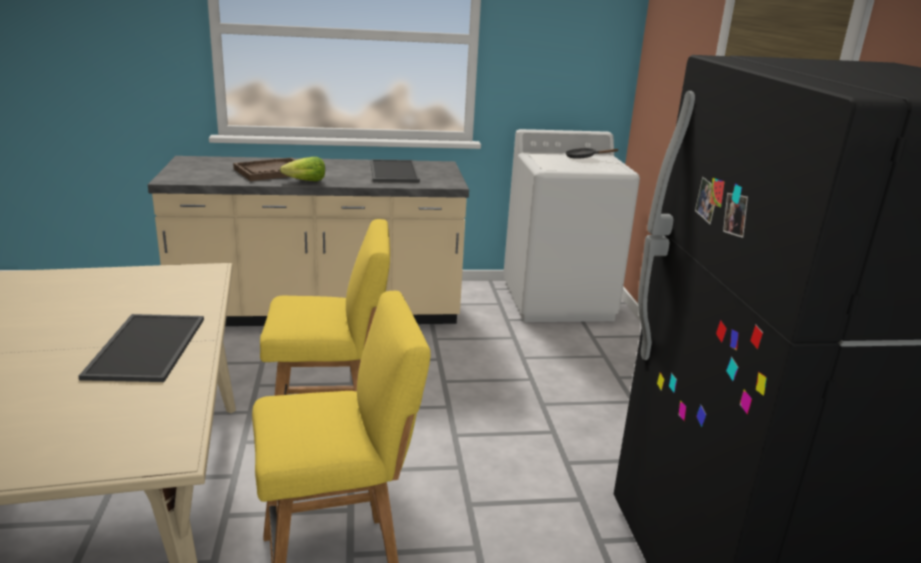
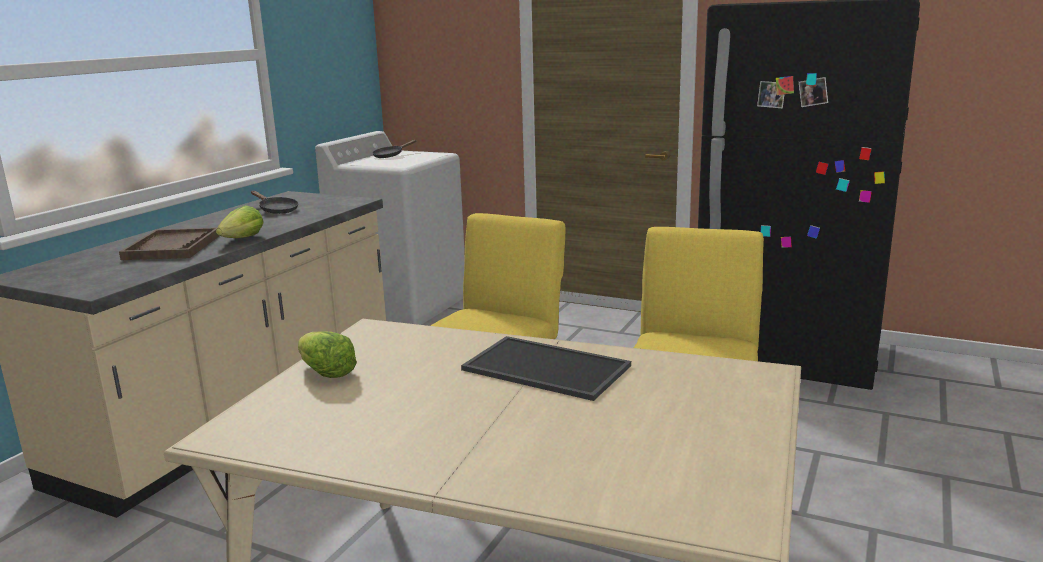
camera: 55 degrees left, 5 degrees down
tray [370,159,420,182] -> black frying pan [251,191,298,214]
none -> lettuce [298,331,357,378]

